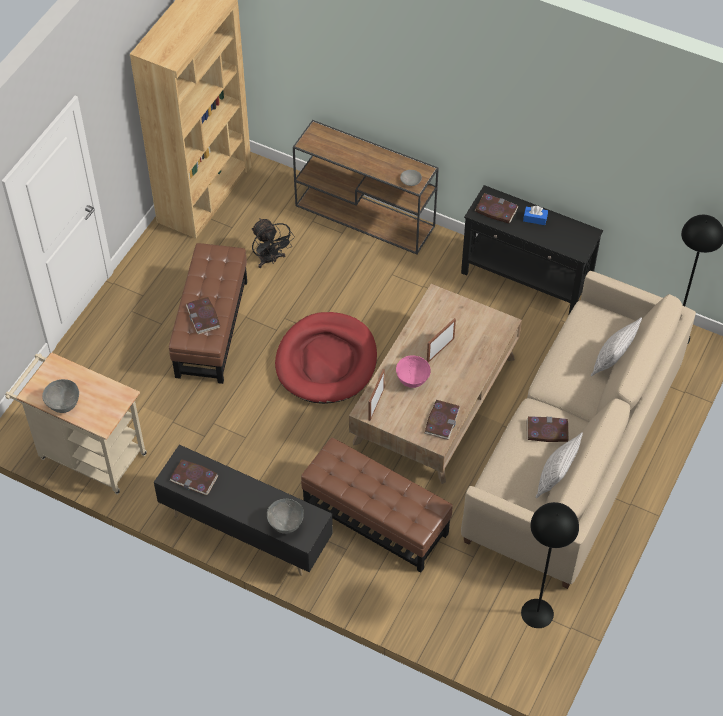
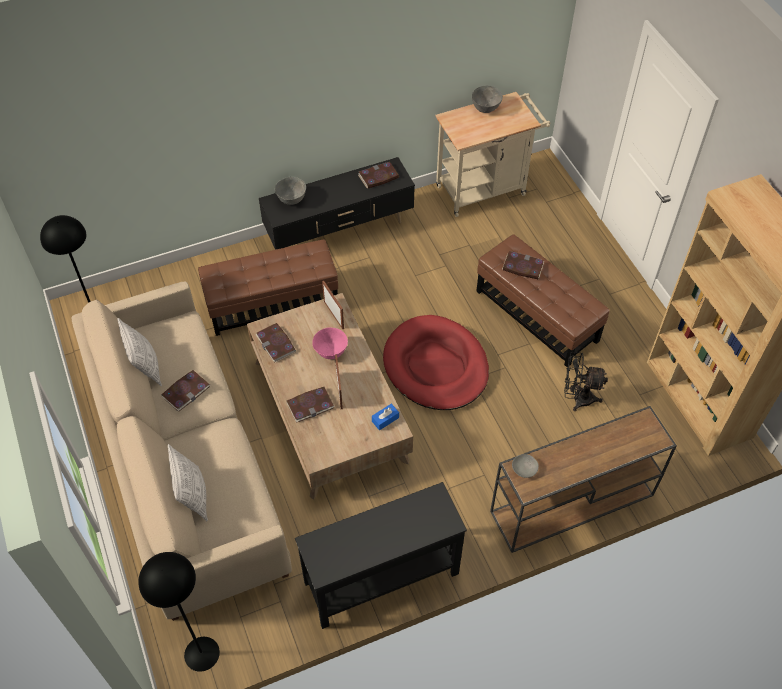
camera: 130 degrees right, 0 degrees up
book [475,193,519,224] -> book moved to [286,387,335,423]
blue tissue box [523,206,548,225] -> blue tissue box moved to [372,404,399,430]

